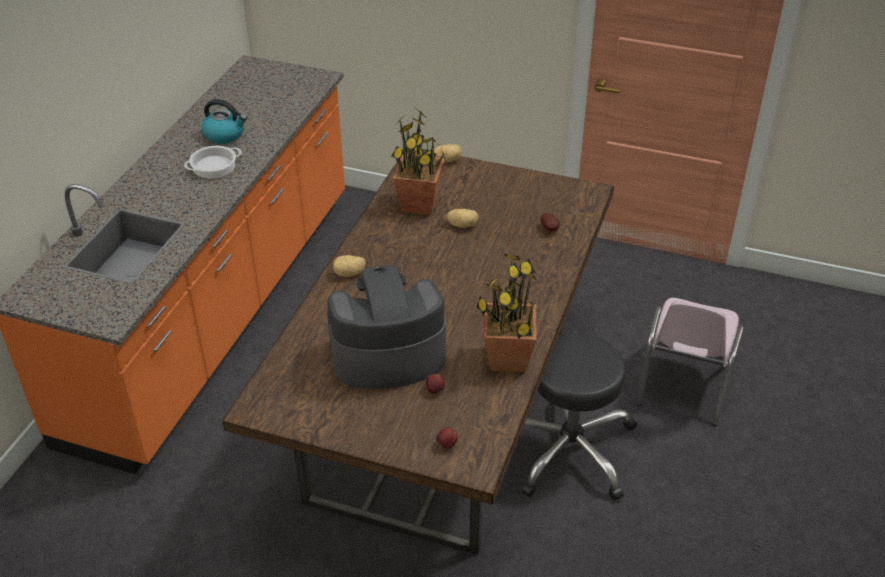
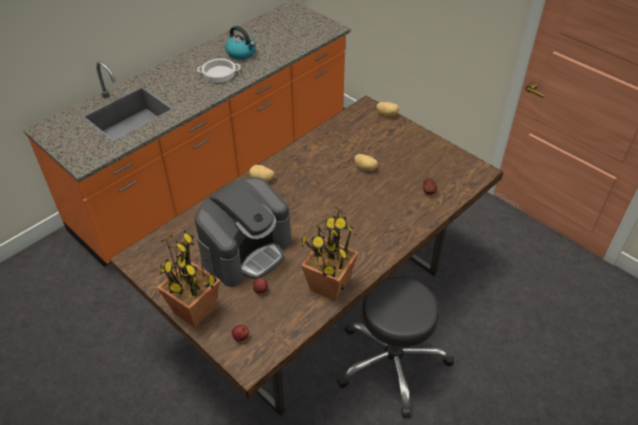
camera: 25 degrees right, 5 degrees up
coffee machine [327,265,446,389] -> coffee machine turned 120 degrees clockwise [195,177,291,287]
potted plant [391,110,446,215] -> potted plant moved to [157,231,220,327]
pink chair [636,298,744,426] -> none

